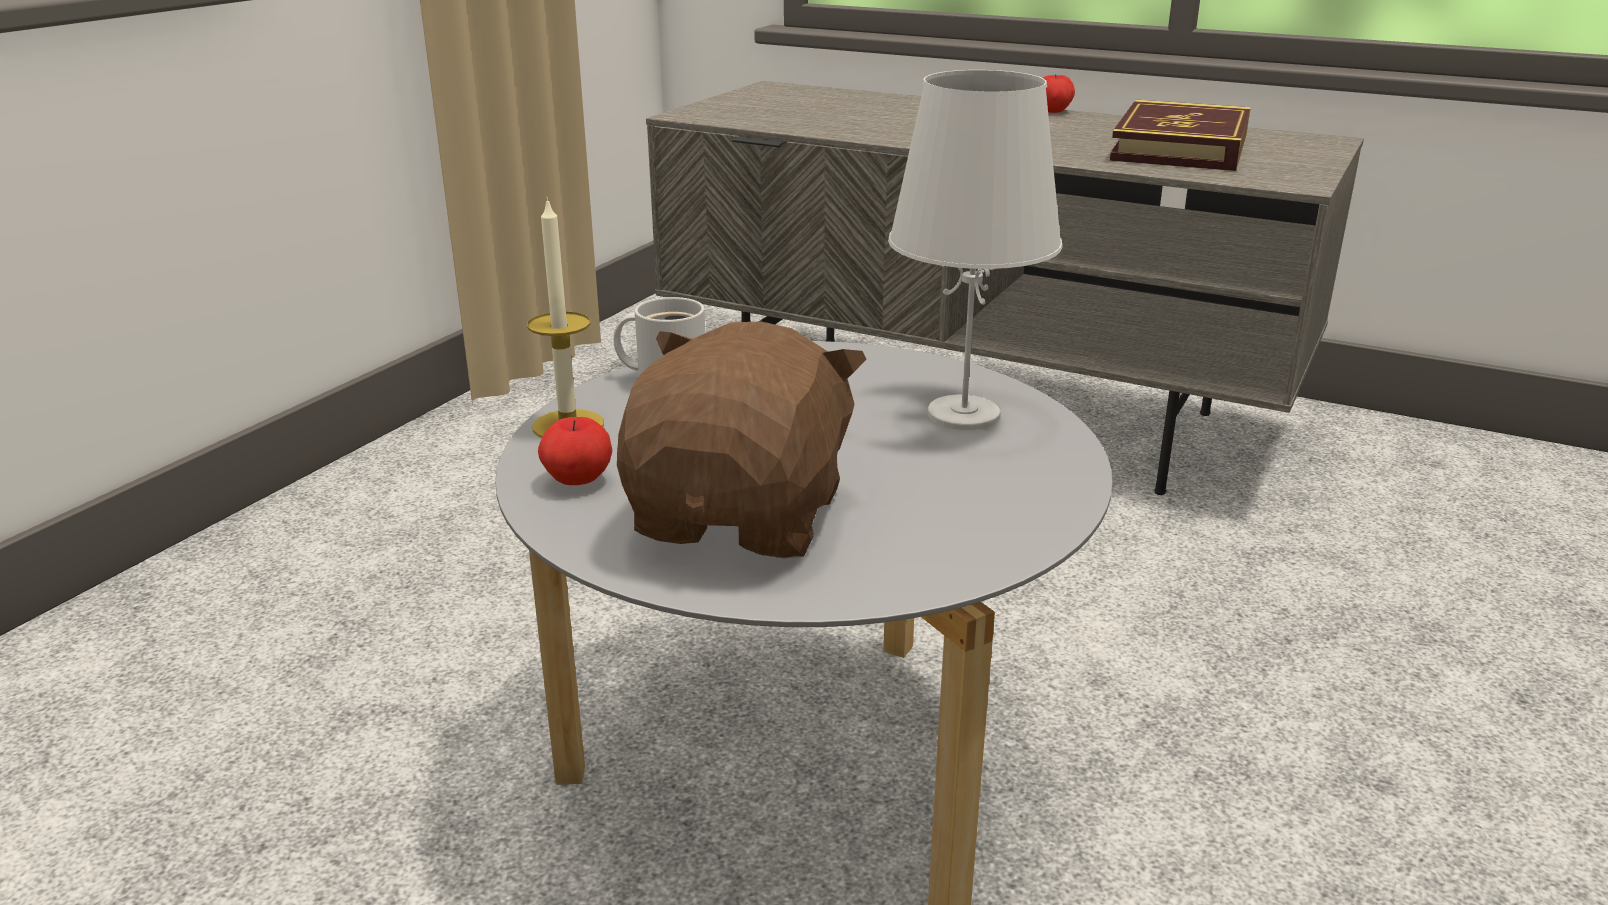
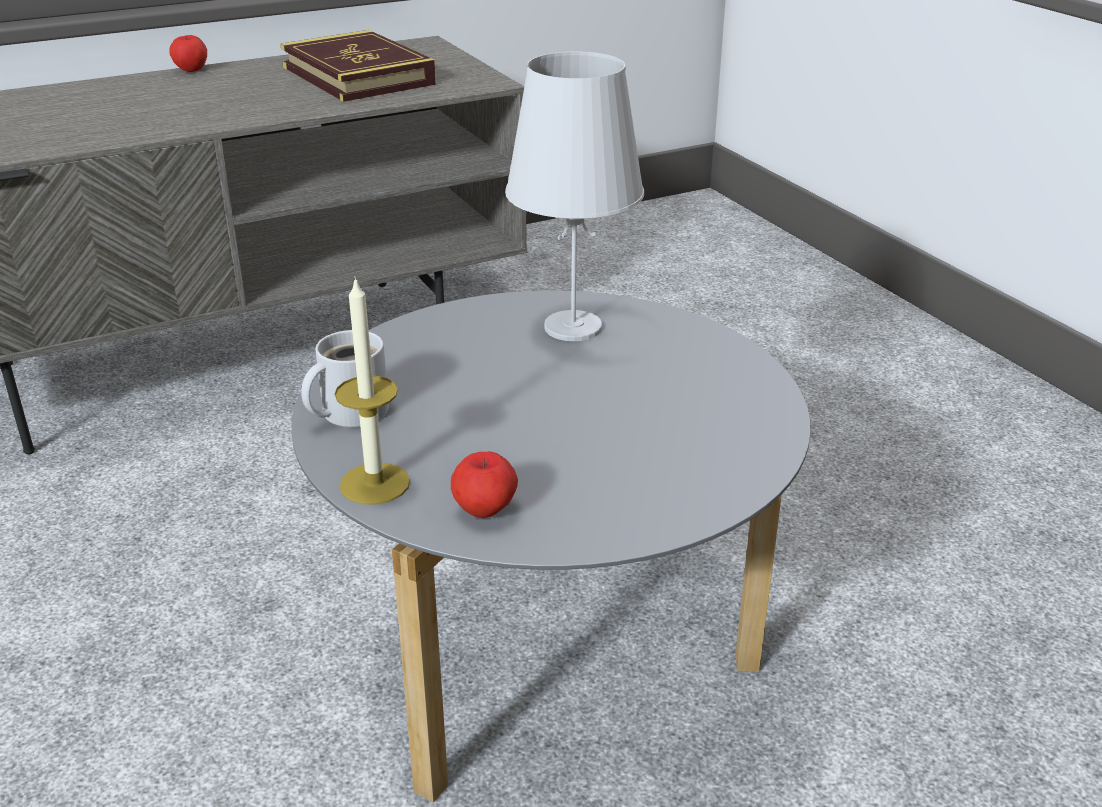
camera: 55 degrees left, 5 degrees up
brown plush toy [617,321,866,558] -> none

